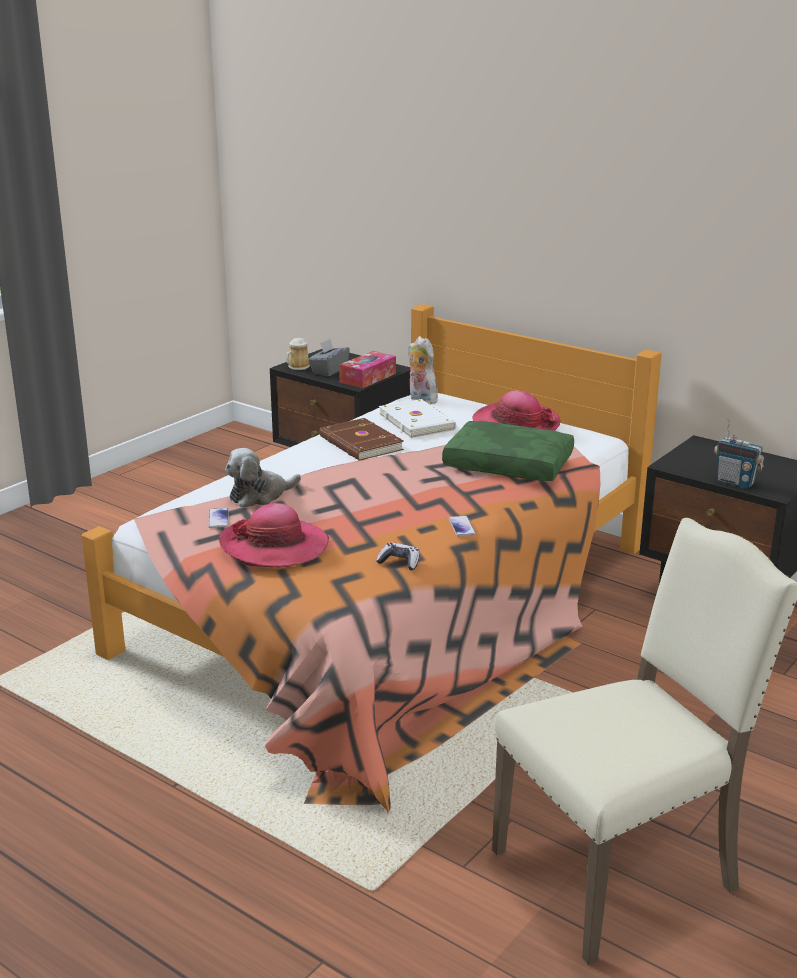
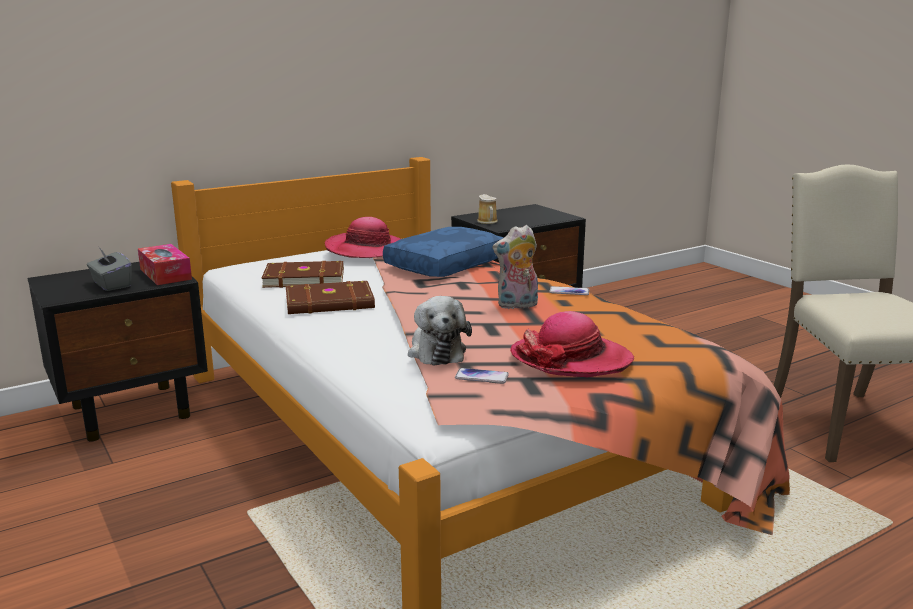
camera: 70 degrees left, 5 degrees down
mug [286,338,310,370] -> mug moved to [478,194,497,224]
game controller [376,542,420,571] -> none
white book [379,399,456,438] -> brown book [262,261,344,288]
plush toy [408,336,438,404] -> plush toy moved to [492,225,538,309]
green pillow [442,421,574,481] -> blue pillow [383,227,504,277]
radio [714,417,764,489] -> none

